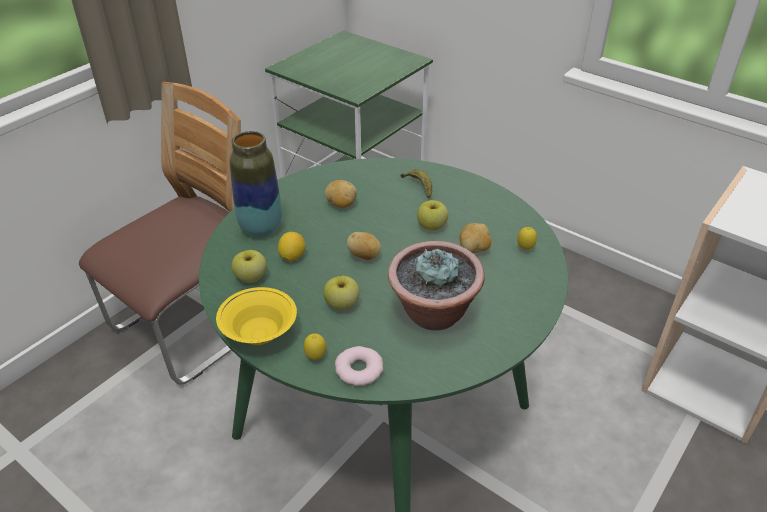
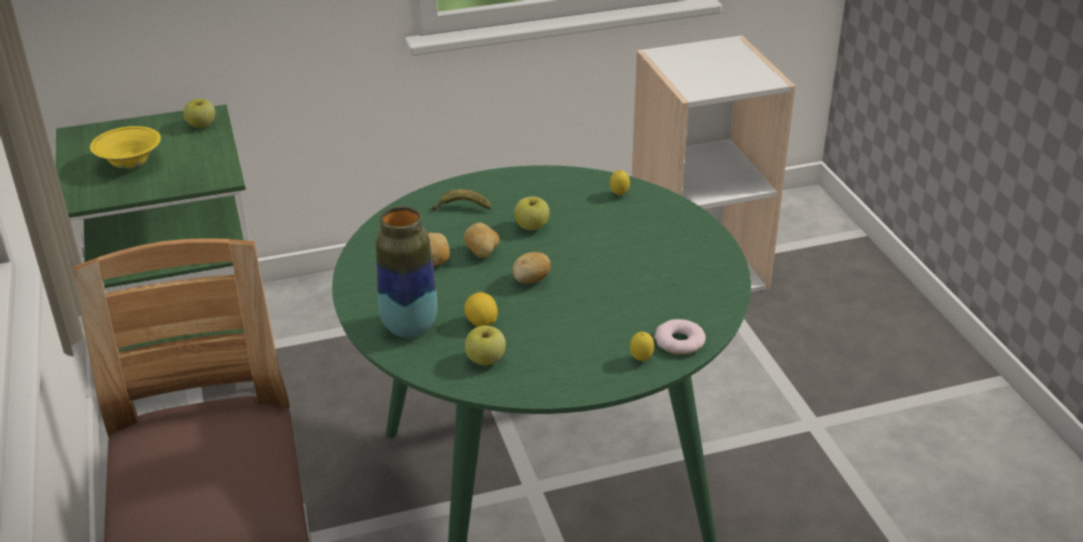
camera: 55 degrees left, 5 degrees down
yellow bowl [216,287,297,345] -> yellow bowl moved to [90,126,161,169]
apple [323,276,360,310] -> apple moved to [183,99,215,128]
potted plant [388,241,485,331] -> none
potato [459,223,491,253] -> potato moved to [464,223,500,258]

